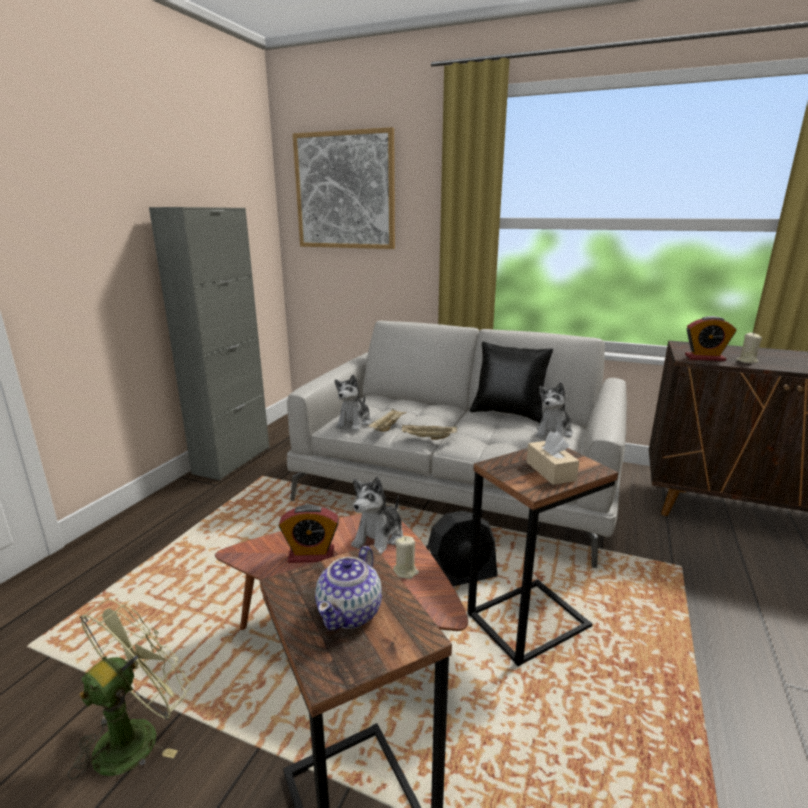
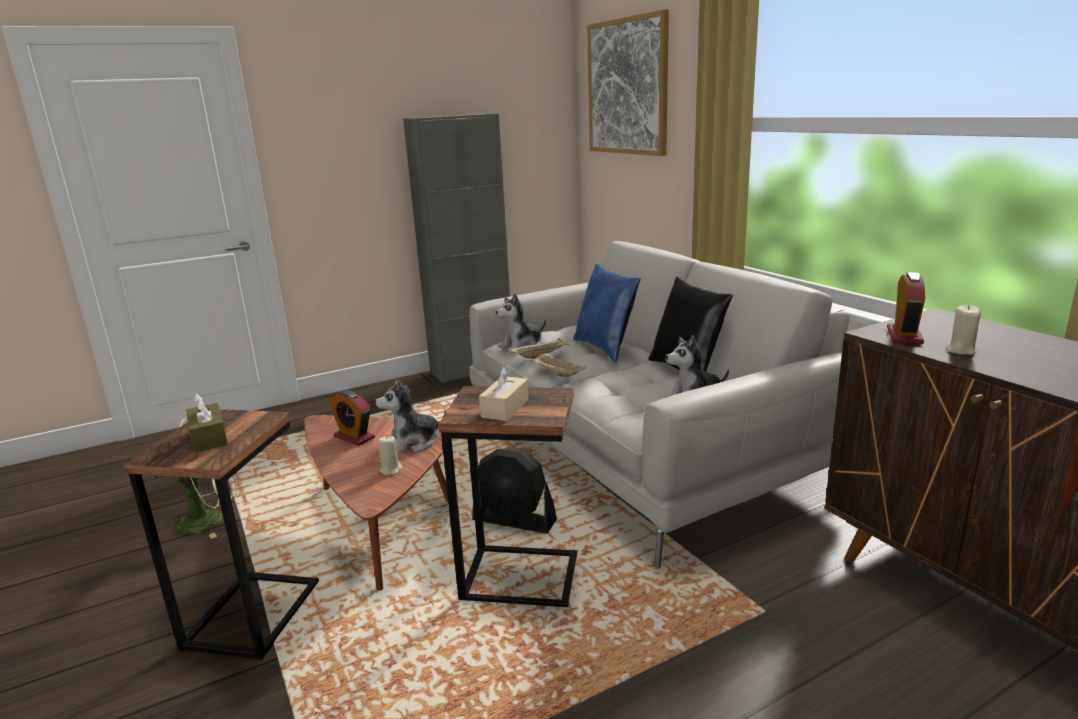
camera: 40 degrees right, 0 degrees up
teapot [315,546,382,630] -> brown tissue box [186,394,228,453]
alarm clock [685,316,736,361] -> alarm clock turned 120 degrees counterclockwise [887,272,925,344]
none -> blue pillow [573,264,640,363]

